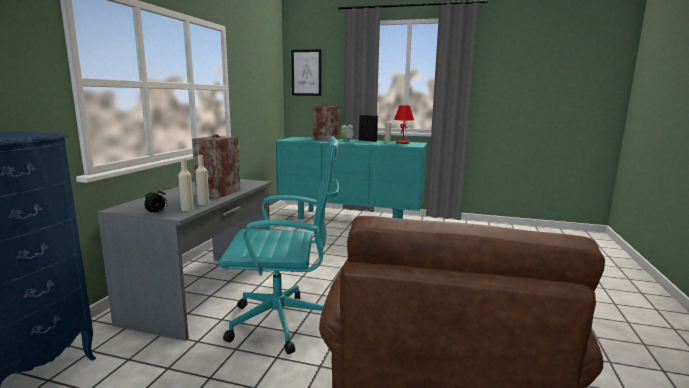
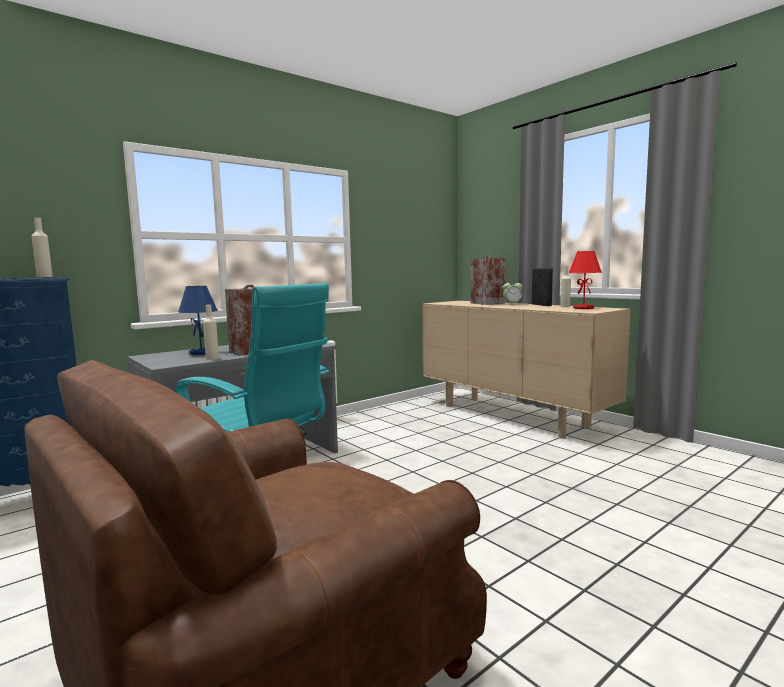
camera: 35 degrees right, 5 degrees down
alarm clock [144,188,167,214] -> none
beige bottle [178,158,194,211] -> beige bottle moved to [31,218,53,277]
turquoise dresser [276,137,427,219] -> beige dresser [422,301,631,439]
picture [291,49,322,96] -> none
none -> blue table lamp [178,286,218,355]

